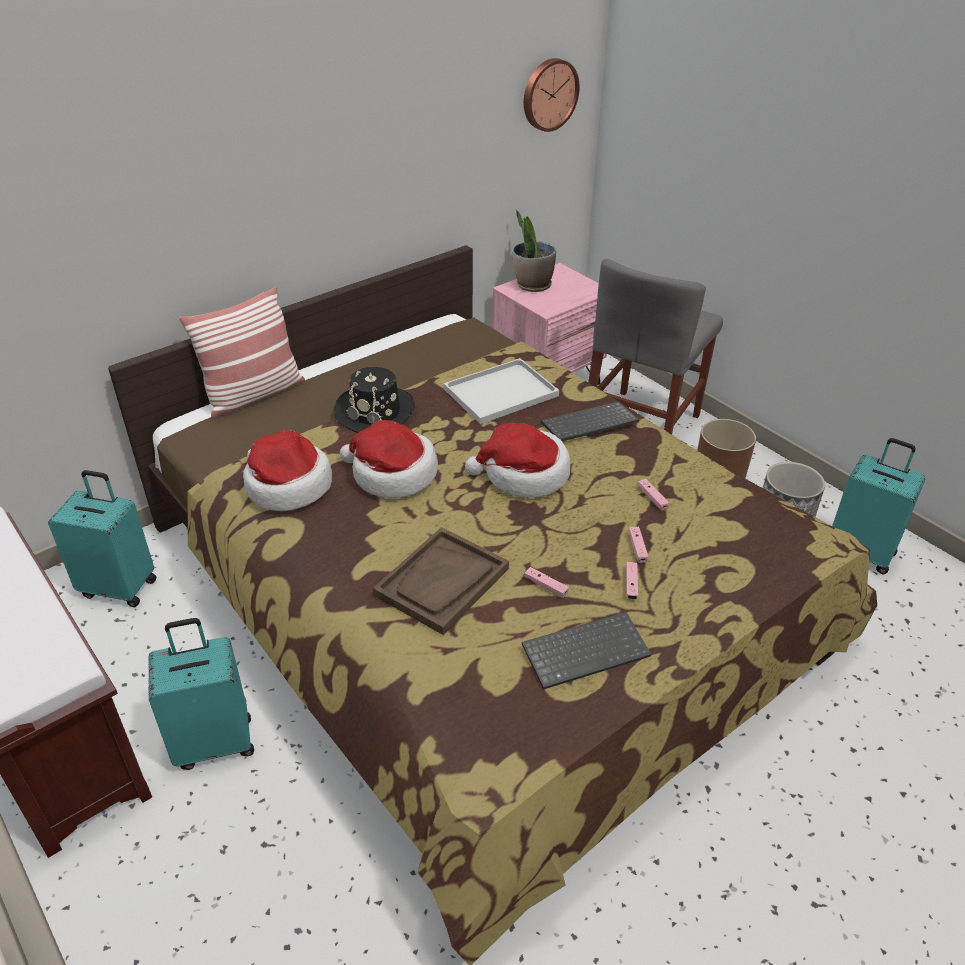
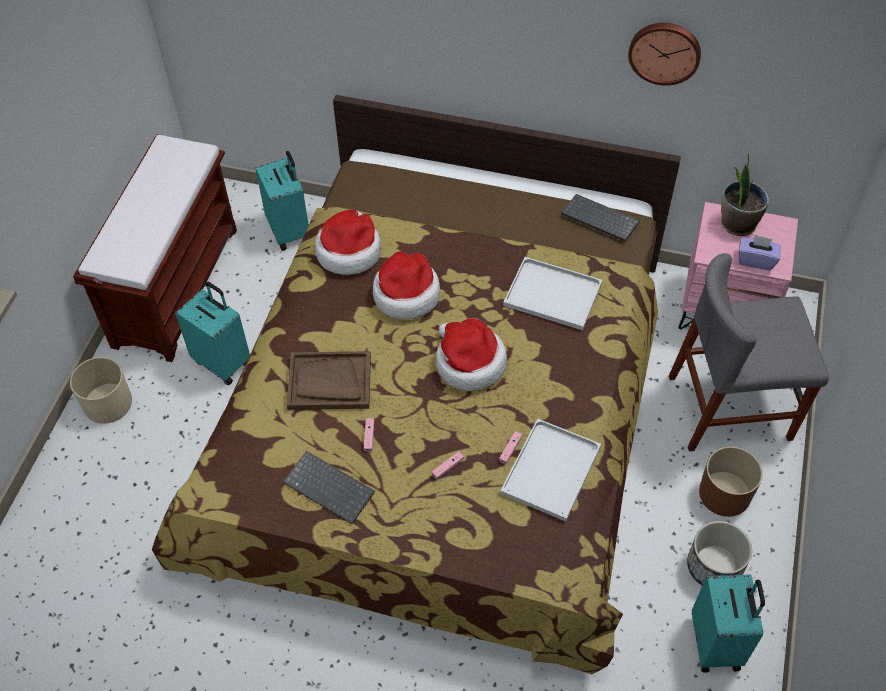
camera: 55 degrees right, 15 degrees up
pillow [179,287,305,418] -> none
black hat [334,367,415,433] -> none
wall clock [524,58,580,132] -> wall clock moved to [628,23,701,86]
keyboard [541,402,639,441] -> keyboard moved to [561,194,640,241]
pink game controller [626,562,638,600] -> none
none -> beige planter [70,357,132,424]
none -> white tray [500,418,601,522]
none -> purple tissue box [738,235,781,270]

